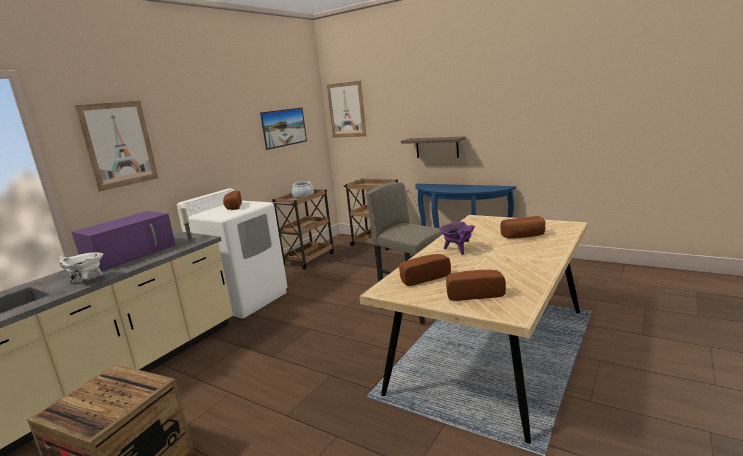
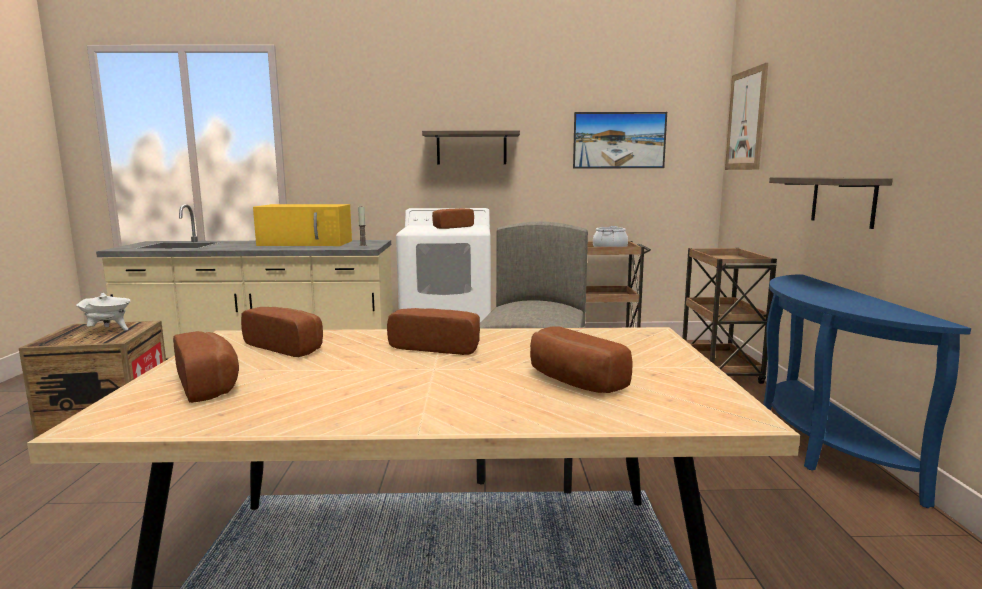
camera: 55 degrees right, 5 degrees down
white cooking pot [59,252,104,283] -> white cooking pot moved to [77,293,131,331]
purple microwave [72,211,176,271] -> yellow microwave [253,204,352,246]
picture [75,101,158,191] -> none
purple cooking pot [439,222,475,255] -> bread [387,308,480,355]
none -> shelf [422,130,520,165]

